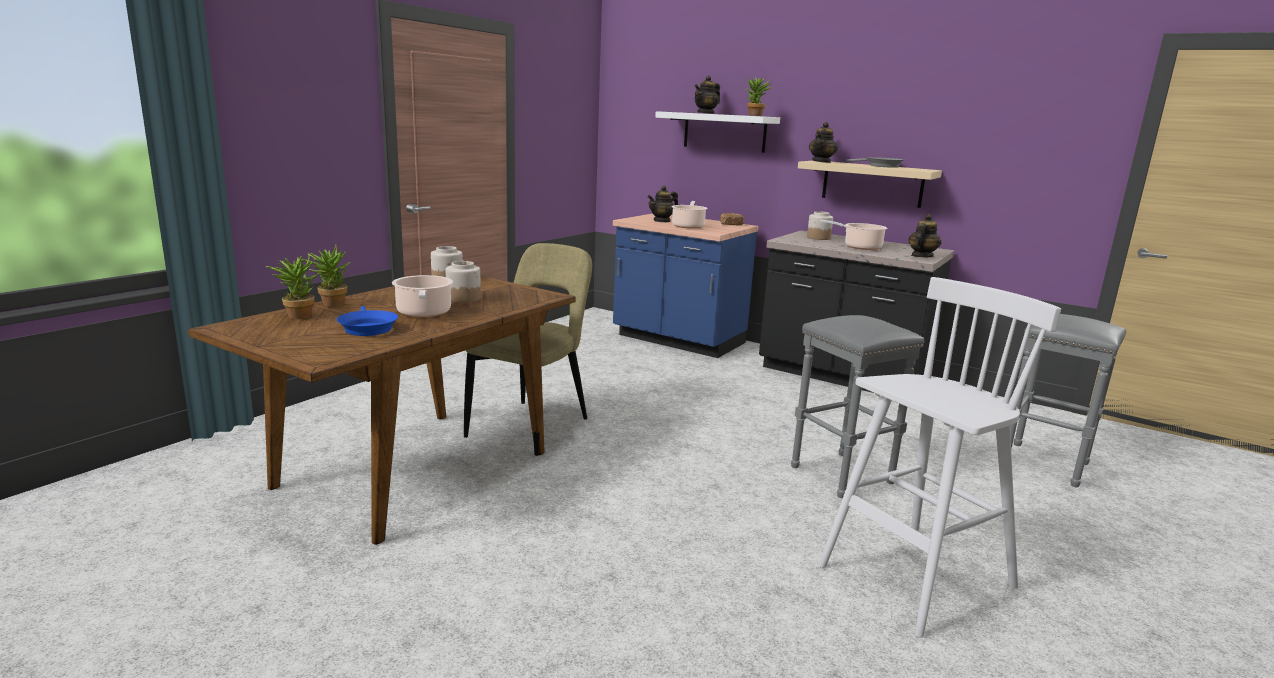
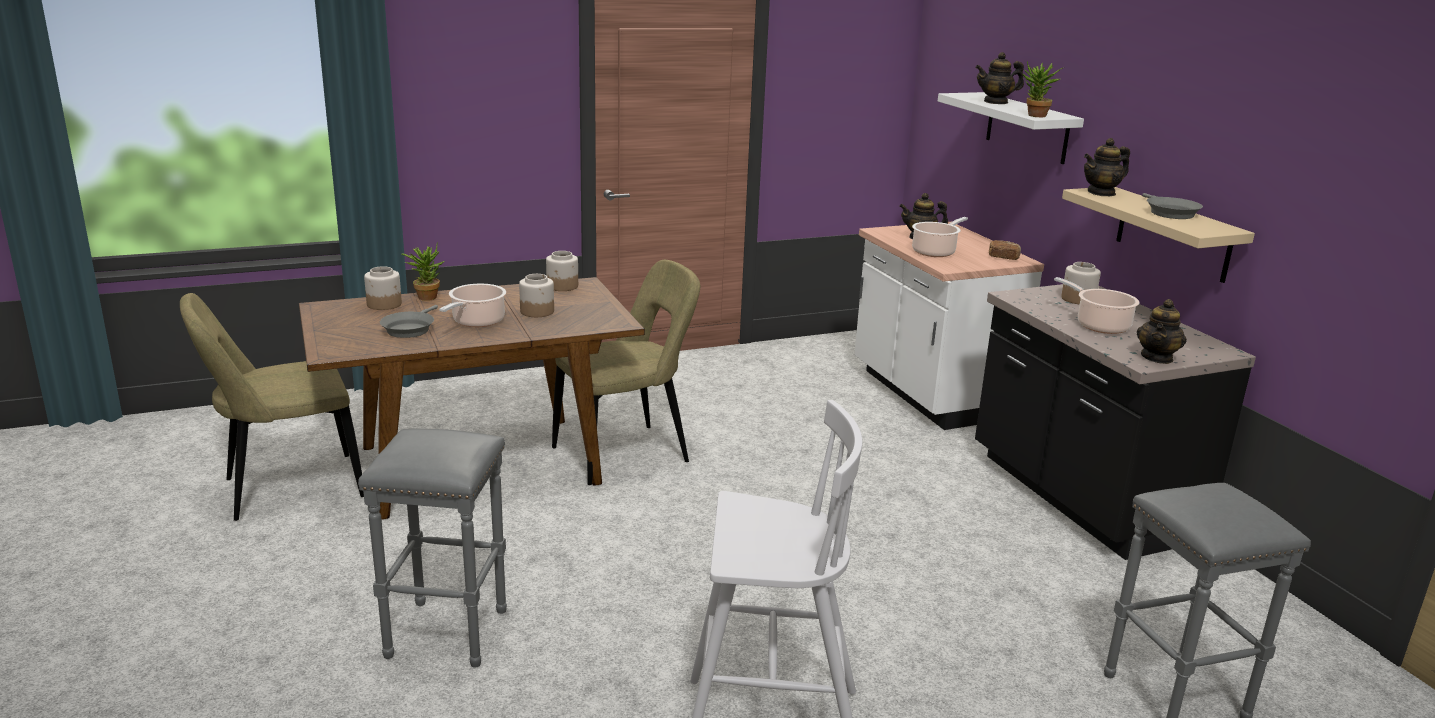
camera: 35 degrees right, 5 degrees up
potted plant [266,252,320,319] -> jar [364,266,402,310]
blue frying pan [337,306,398,336] -> grey frying pan [380,305,438,338]
blue counter [613,214,759,358] -> white counter [855,222,1044,430]
grey stool [791,315,924,498] -> grey stool moved to [358,429,507,668]
teapot [908,214,942,257] -> teapot turned 135 degrees clockwise [1137,299,1187,364]
none -> beige chair [180,293,364,521]

